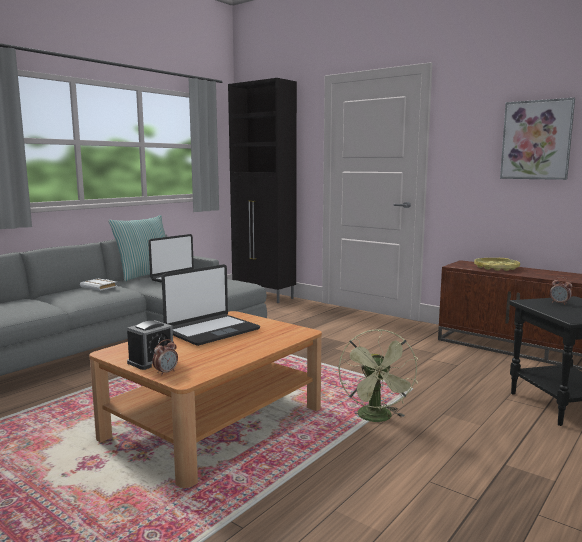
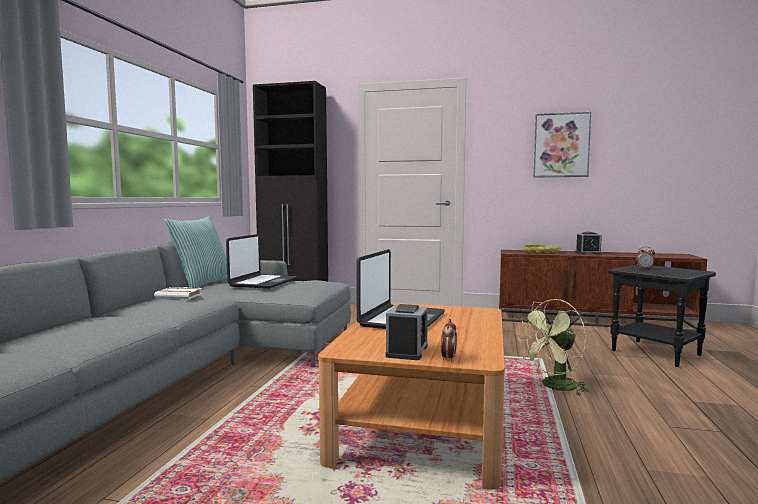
camera: 25 degrees left, 5 degrees down
green fan [338,329,418,422] -> green fan turned 90 degrees clockwise [517,299,589,395]
none -> alarm clock [575,232,602,254]

